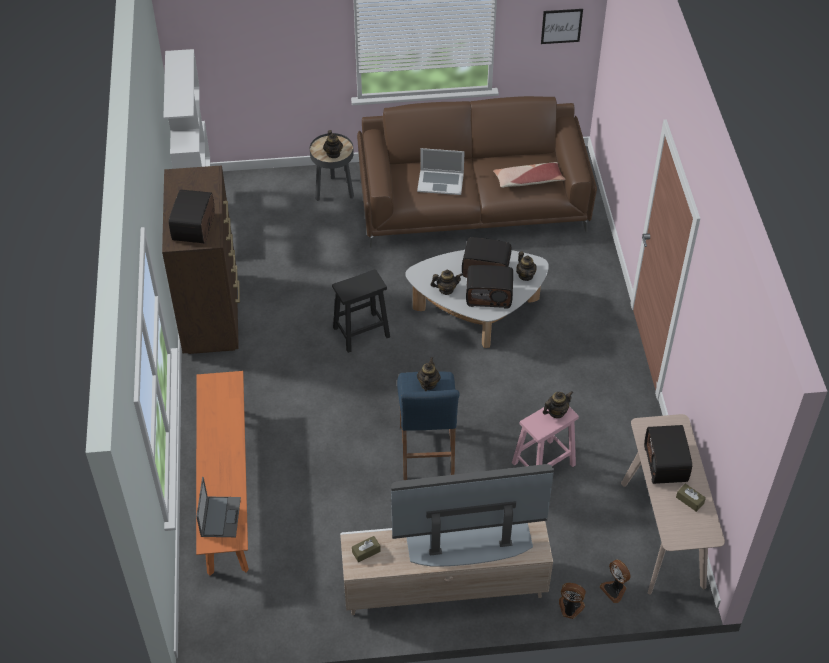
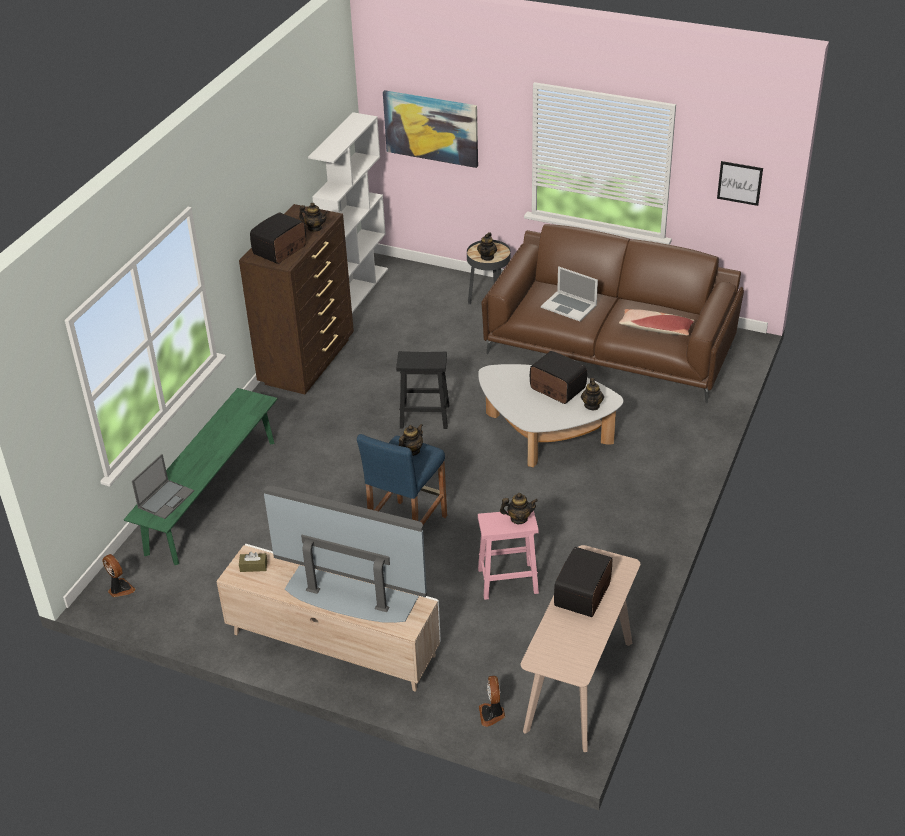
camera: 30 degrees right, 10 degrees down
orange bench [196,371,249,576] -> green bench [124,388,277,565]
teapot [431,269,462,295] -> teapot moved to [299,203,328,232]
radio [466,265,513,309] -> none
fan [559,583,586,619] -> fan moved to [103,554,136,597]
brown tissue box [676,483,706,512] -> none
none -> picture [383,90,478,168]

